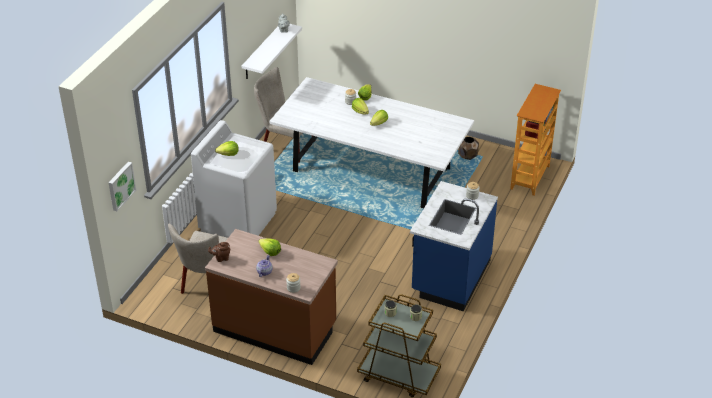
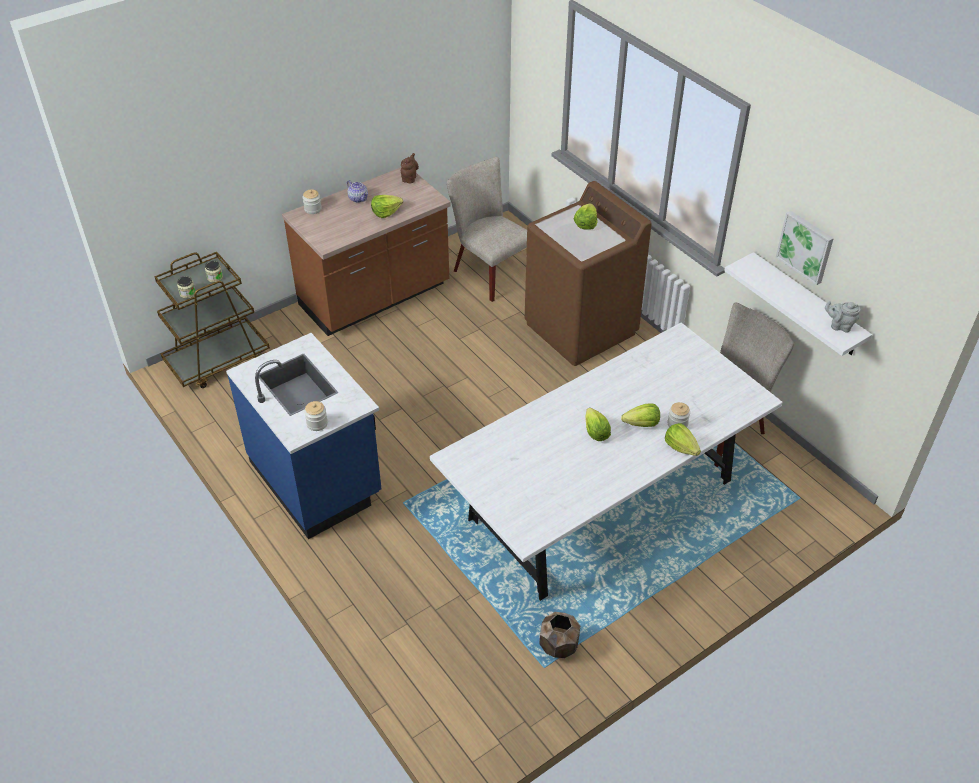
camera: 120 degrees right, 5 degrees up
picture [108,162,136,211] -> picture moved to [776,211,834,285]
white washing machine [191,120,277,238] -> brown washing machine [525,181,652,366]
bookcase [510,84,561,196] -> none

